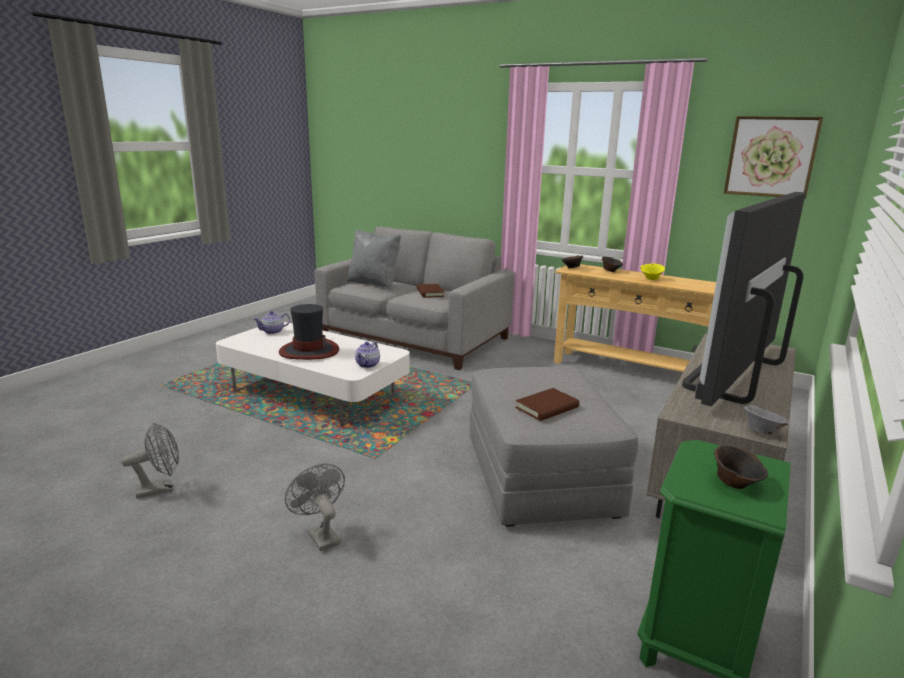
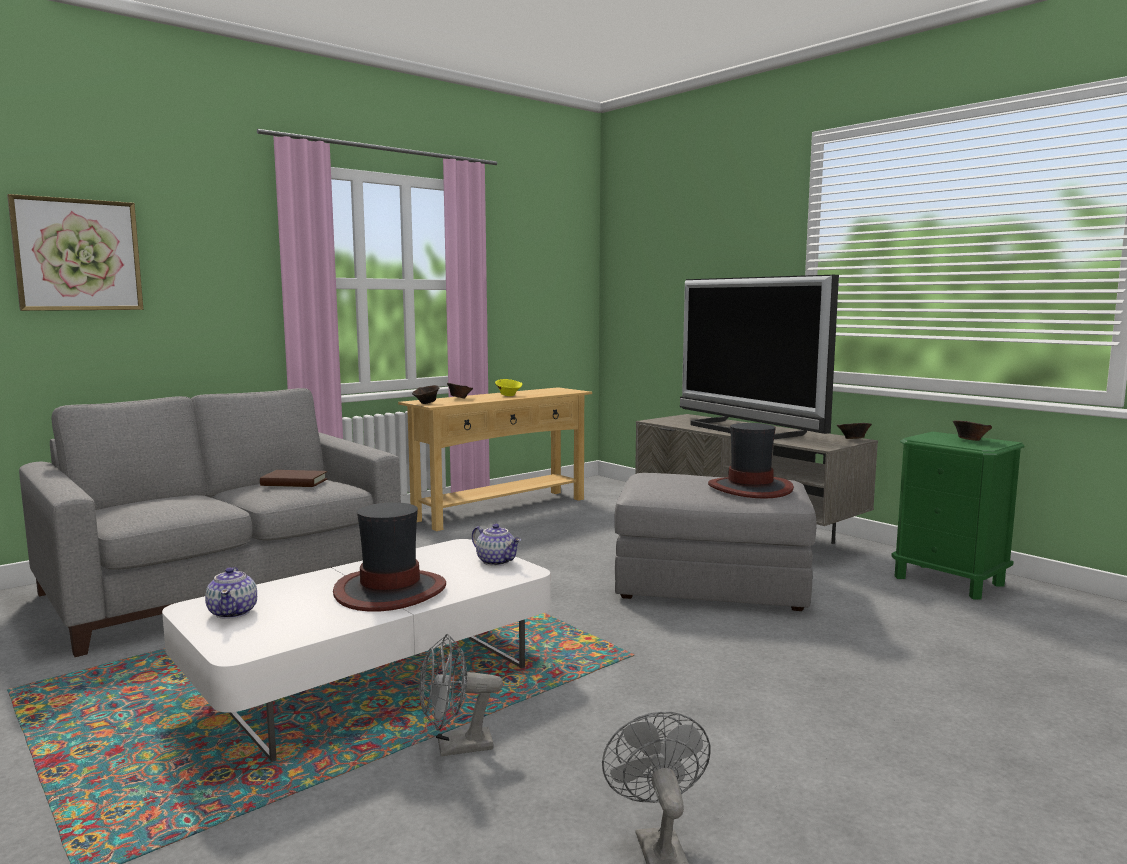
camera: 70 degrees left, 10 degrees down
grey fan [285,464,345,551] -> grey fan moved to [419,634,503,756]
grey pillow [347,229,401,289] -> none
brown book [515,388,579,421] -> hat [708,423,794,499]
picture [724,116,823,199] -> picture moved to [7,194,143,311]
grey bowl [745,405,789,435] -> brown bowl [837,423,872,439]

